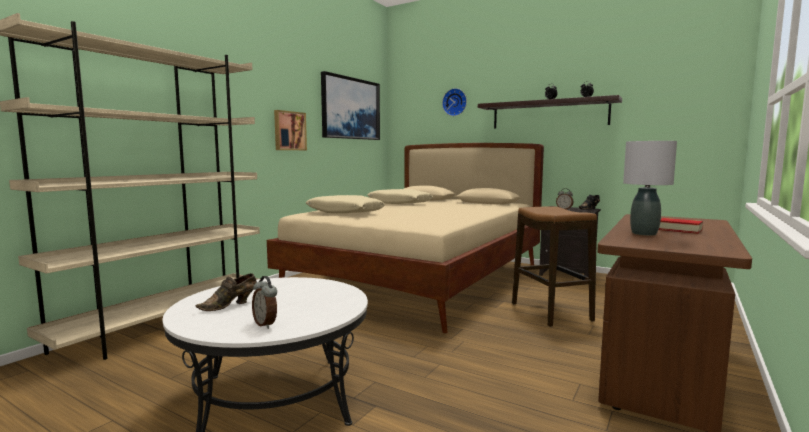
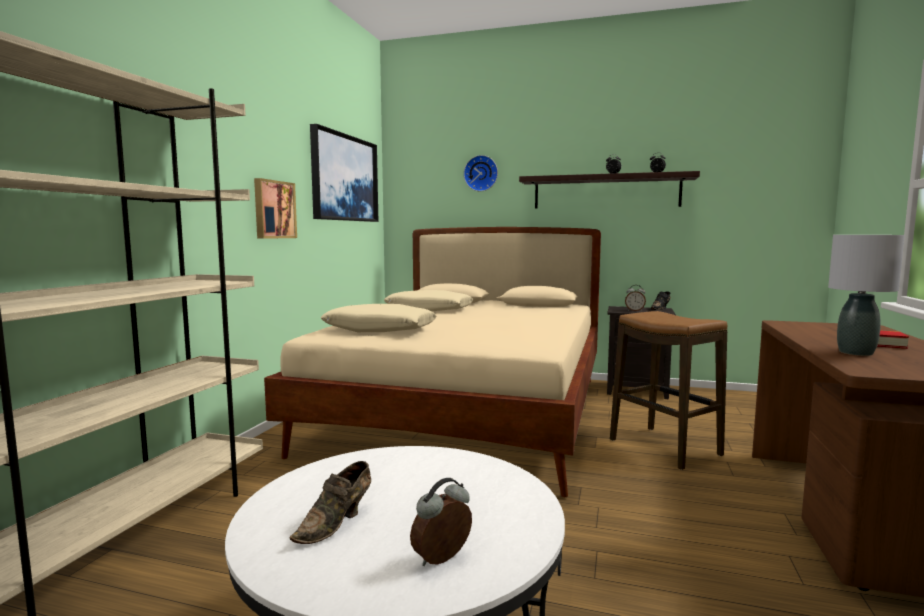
camera: 15 degrees left, 0 degrees up
alarm clock [252,276,277,329] -> alarm clock turned 105 degrees clockwise [410,478,472,566]

